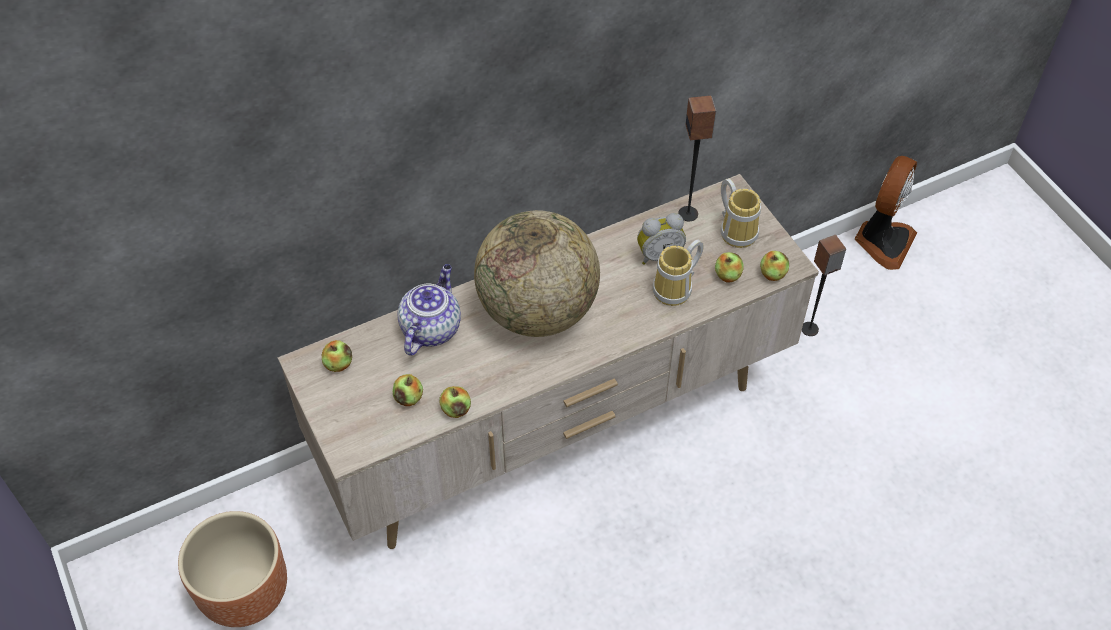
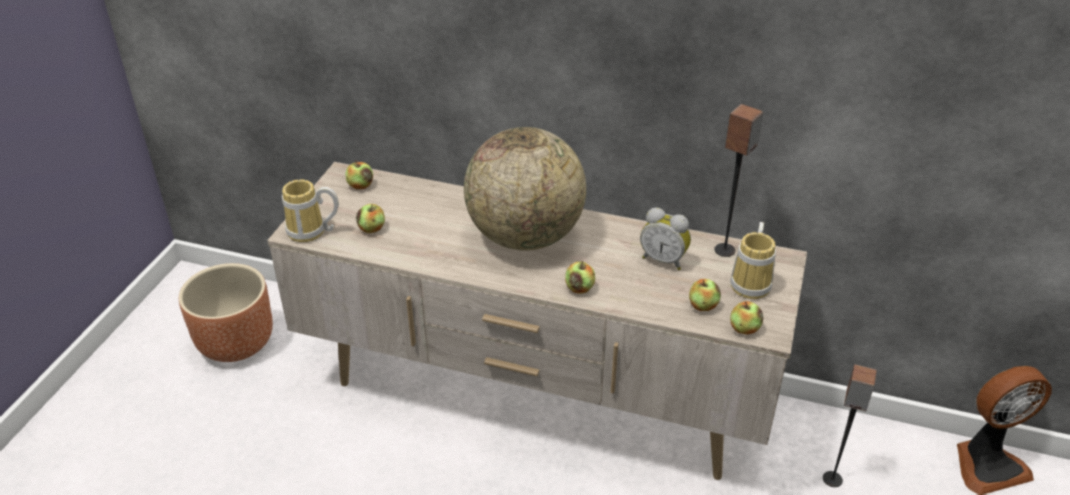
camera: 45 degrees right, 15 degrees down
teapot [398,264,461,355] -> none
apple [439,386,471,418] -> apple moved to [565,261,595,294]
mug [652,239,704,306] -> mug moved to [282,179,339,242]

